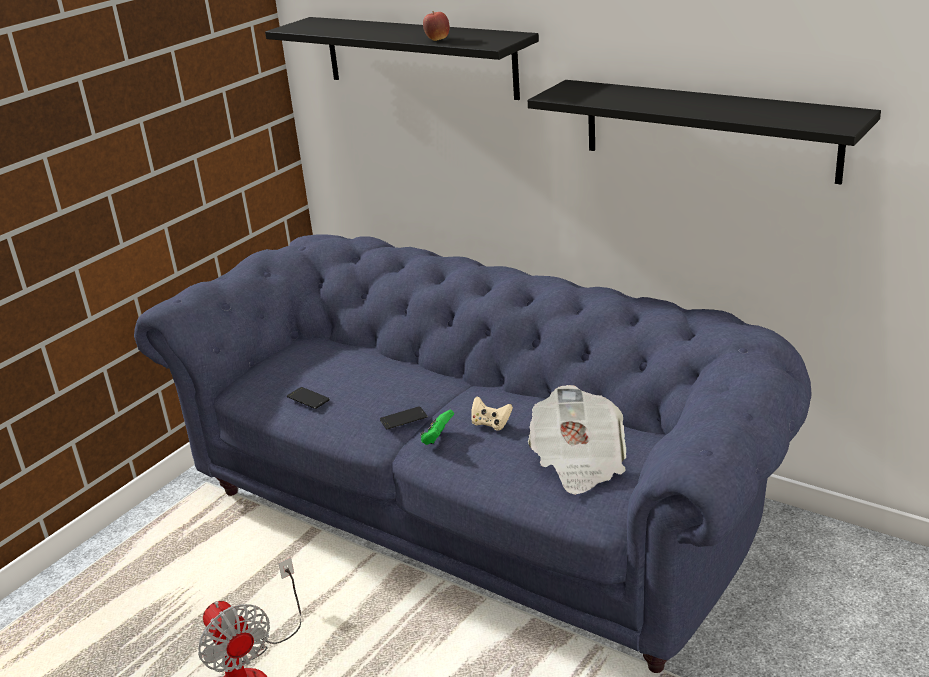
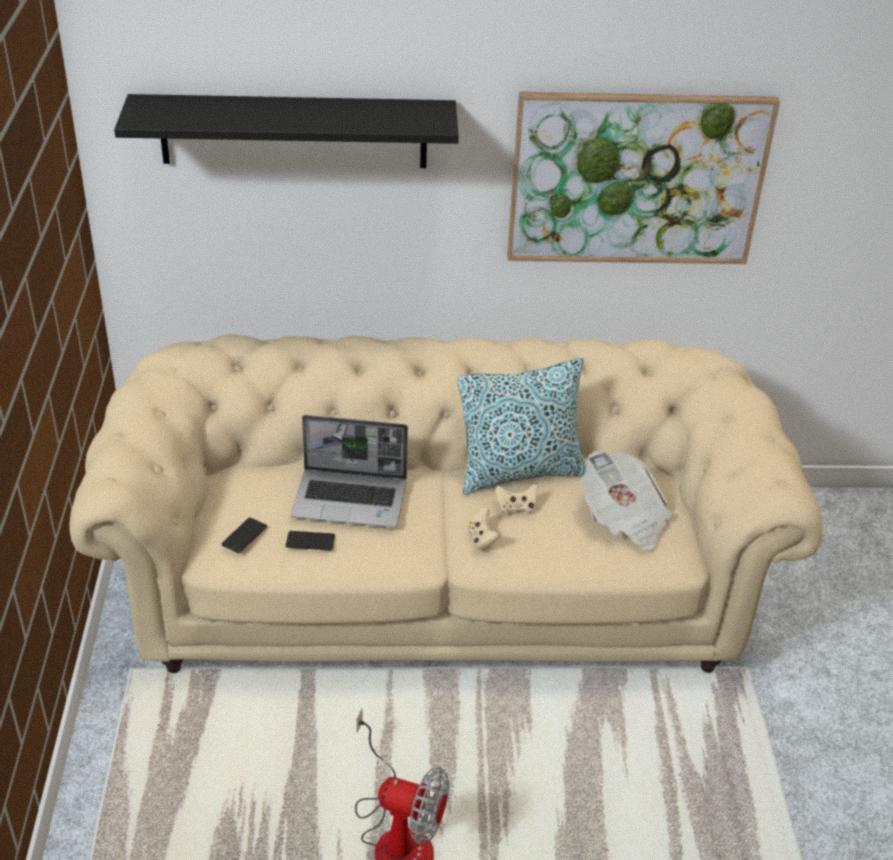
camera: 40 degrees left, 10 degrees up
blue sofa [134,234,812,673] -> beige sofa [69,334,823,673]
phone [380,406,428,429] -> phone moved to [222,518,267,553]
green game controller [420,410,454,445] -> beige game controller [467,507,500,550]
apple [423,11,449,41] -> none
black shelf [528,80,881,185] -> picture [507,92,780,264]
none -> laptop [291,415,408,528]
none -> pillow [457,358,586,494]

